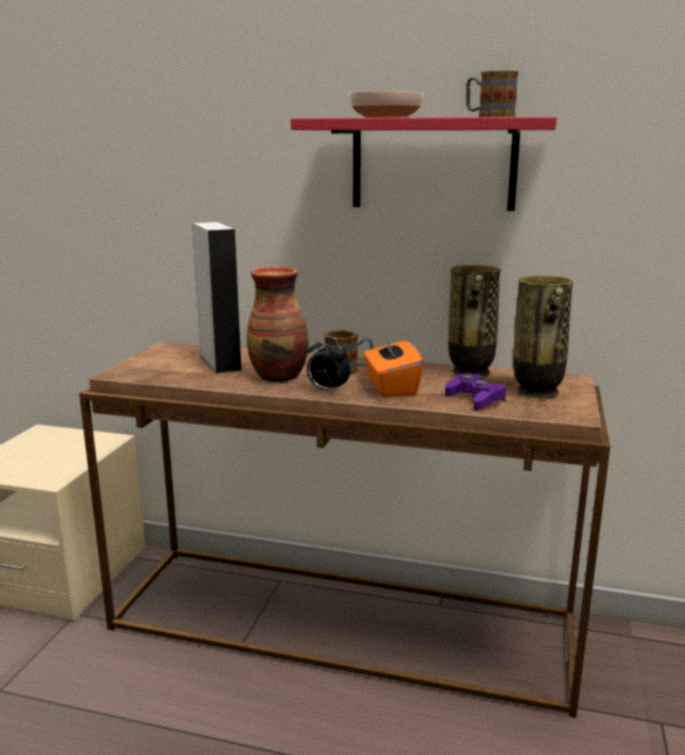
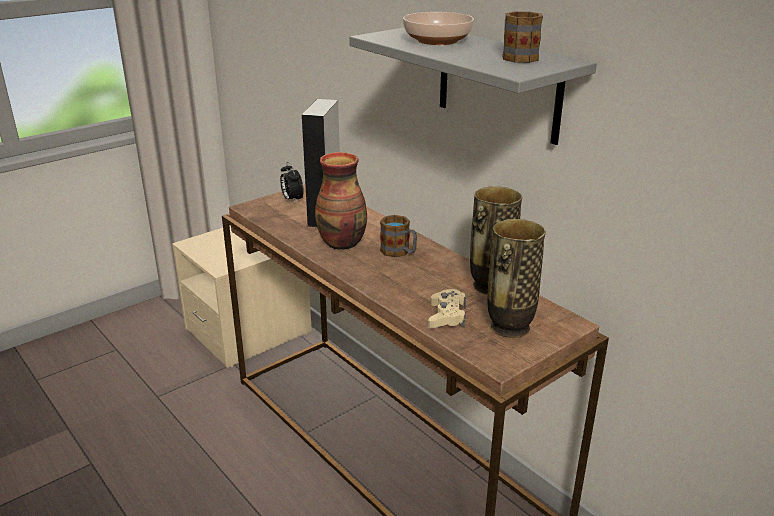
camera: 35 degrees right, 10 degrees up
red shelf [291,117,557,211] -> grey shelf [349,28,597,145]
alarm clock [307,336,351,393] -> alarm clock moved to [280,162,304,203]
orange tissue box [364,333,423,397] -> none
purple game controller [445,373,506,410] -> beige game controller [428,289,466,328]

